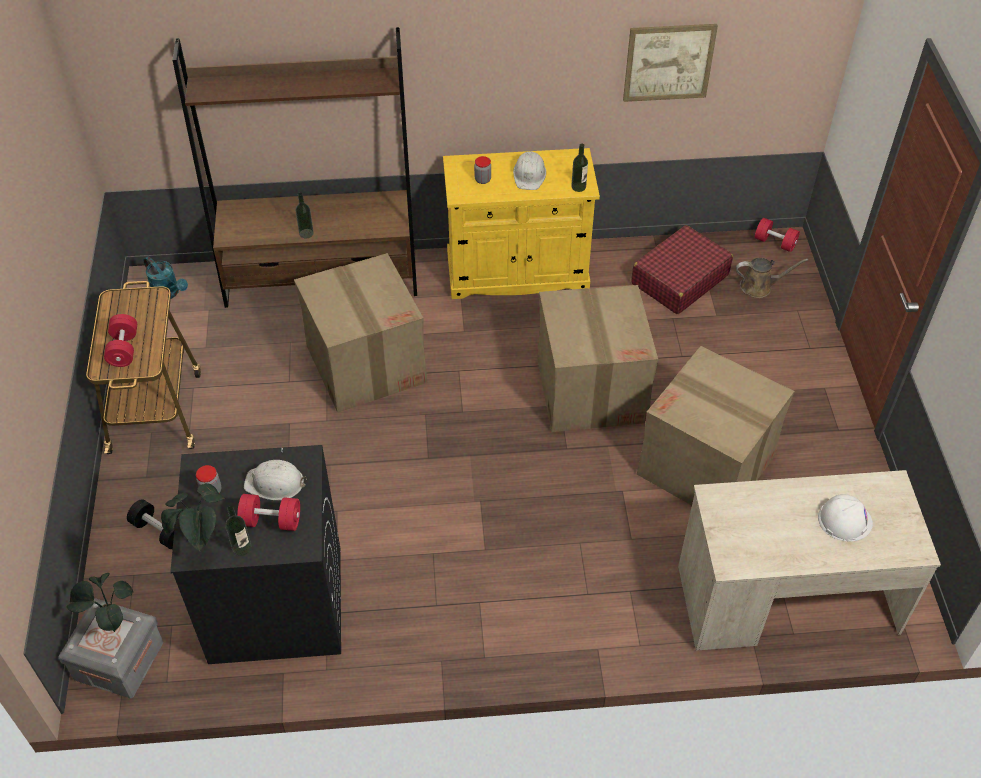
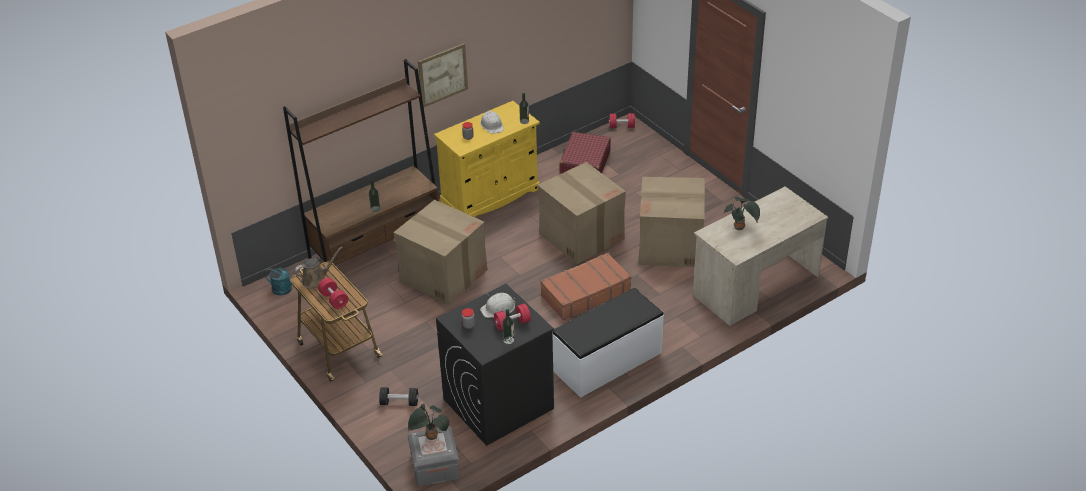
camera: 30 degrees left, 10 degrees down
potted plant [161,483,225,552] -> potted plant moved to [724,197,760,230]
picture [623,24,718,102] -> picture moved to [418,43,468,107]
brown watering can [736,258,808,298] -> brown watering can moved to [294,247,343,289]
white hard hat [818,494,873,541] -> none
none -> brown suitcase [541,253,632,321]
none -> white bench [552,288,664,398]

